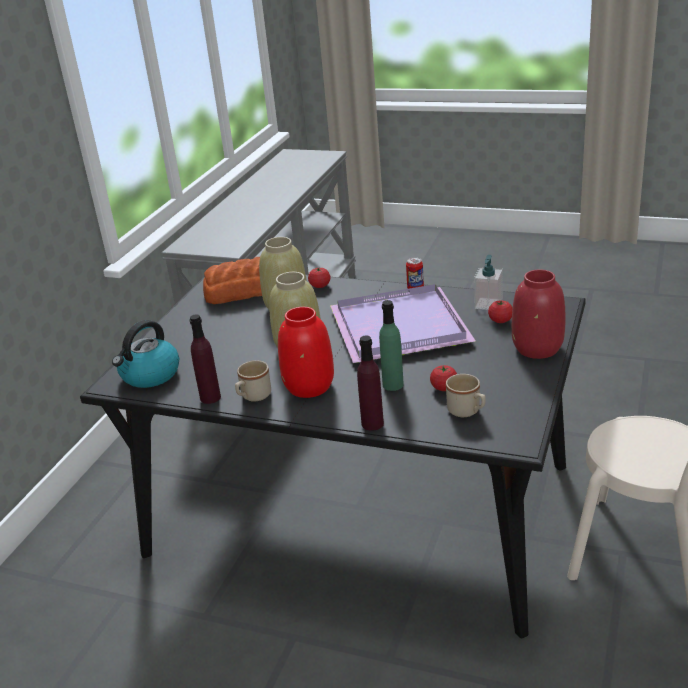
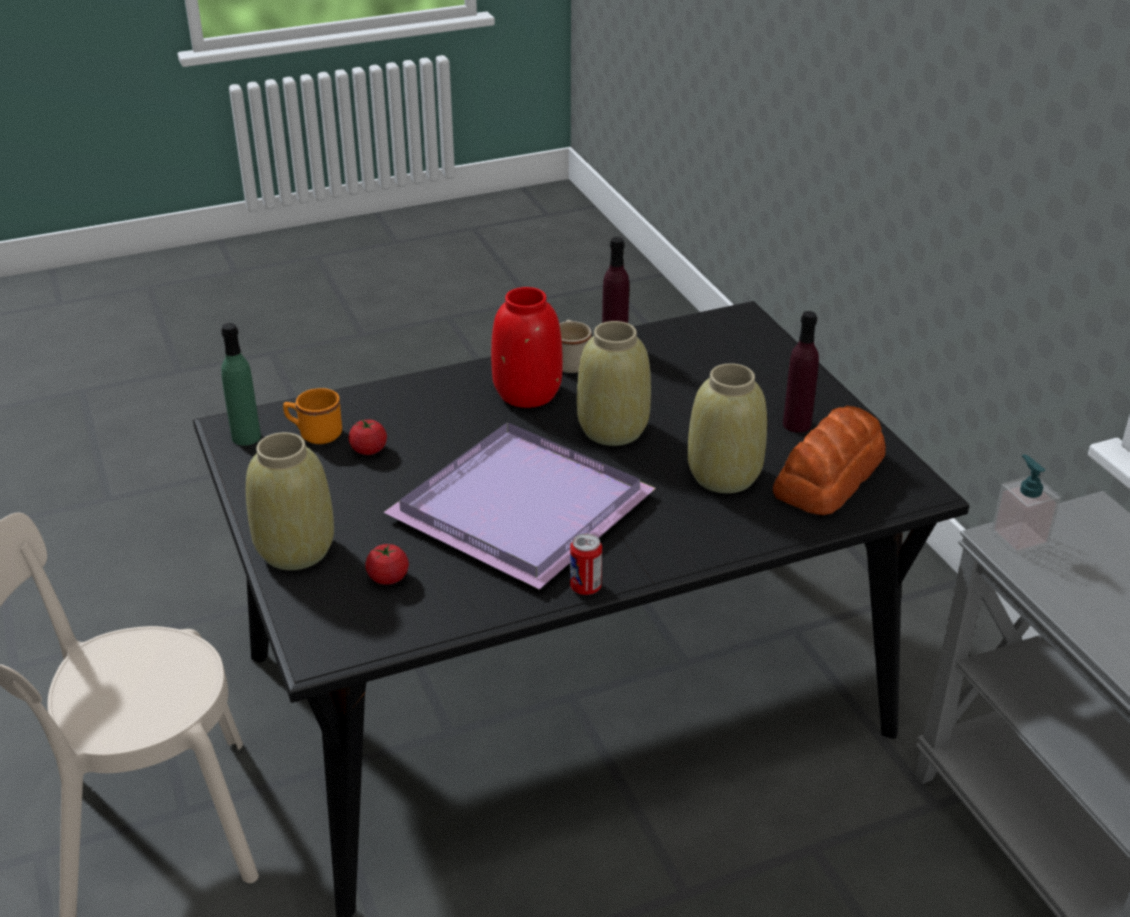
camera: 135 degrees right, 5 degrees up
kettle [112,320,179,388] -> none
tomato [308,268,331,288] -> none
purple bottle [357,335,384,431] -> purple bottle moved to [783,311,819,433]
green bottle [379,300,404,391] -> green bottle moved to [221,323,261,446]
beige mug [446,374,486,417] -> orange mug [283,388,342,444]
soap dispenser [474,255,503,310] -> soap dispenser moved to [991,454,1061,554]
red vase [512,269,565,359] -> beige vase [246,432,334,570]

